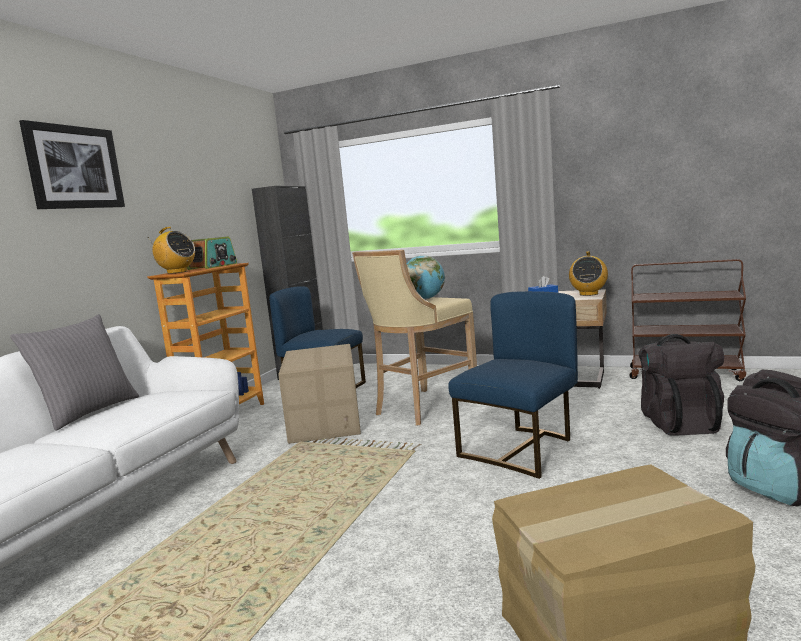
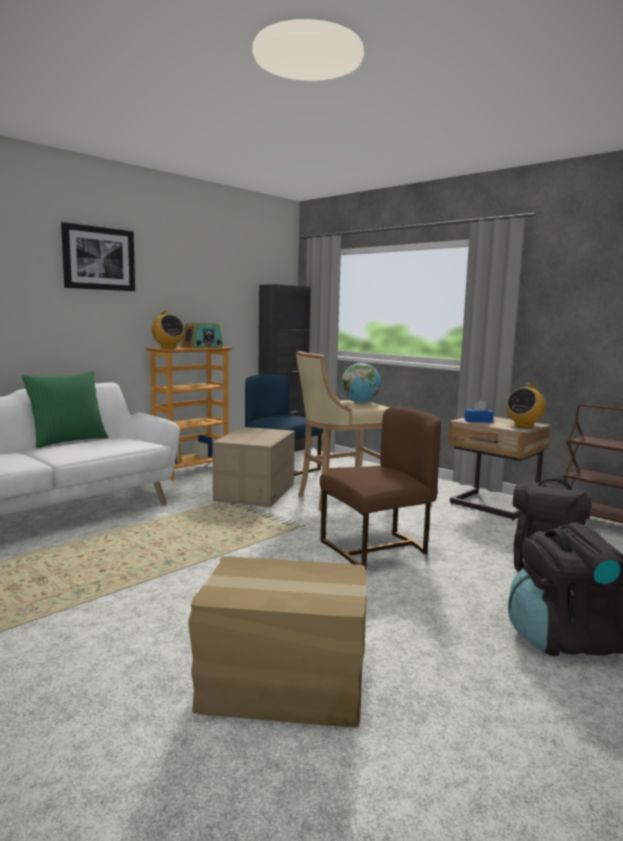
camera: 20 degrees right, 0 degrees up
grey pillow [10,314,139,431] -> green pillow [22,371,109,448]
blue chair [448,291,578,479] -> brown chair [320,407,441,569]

